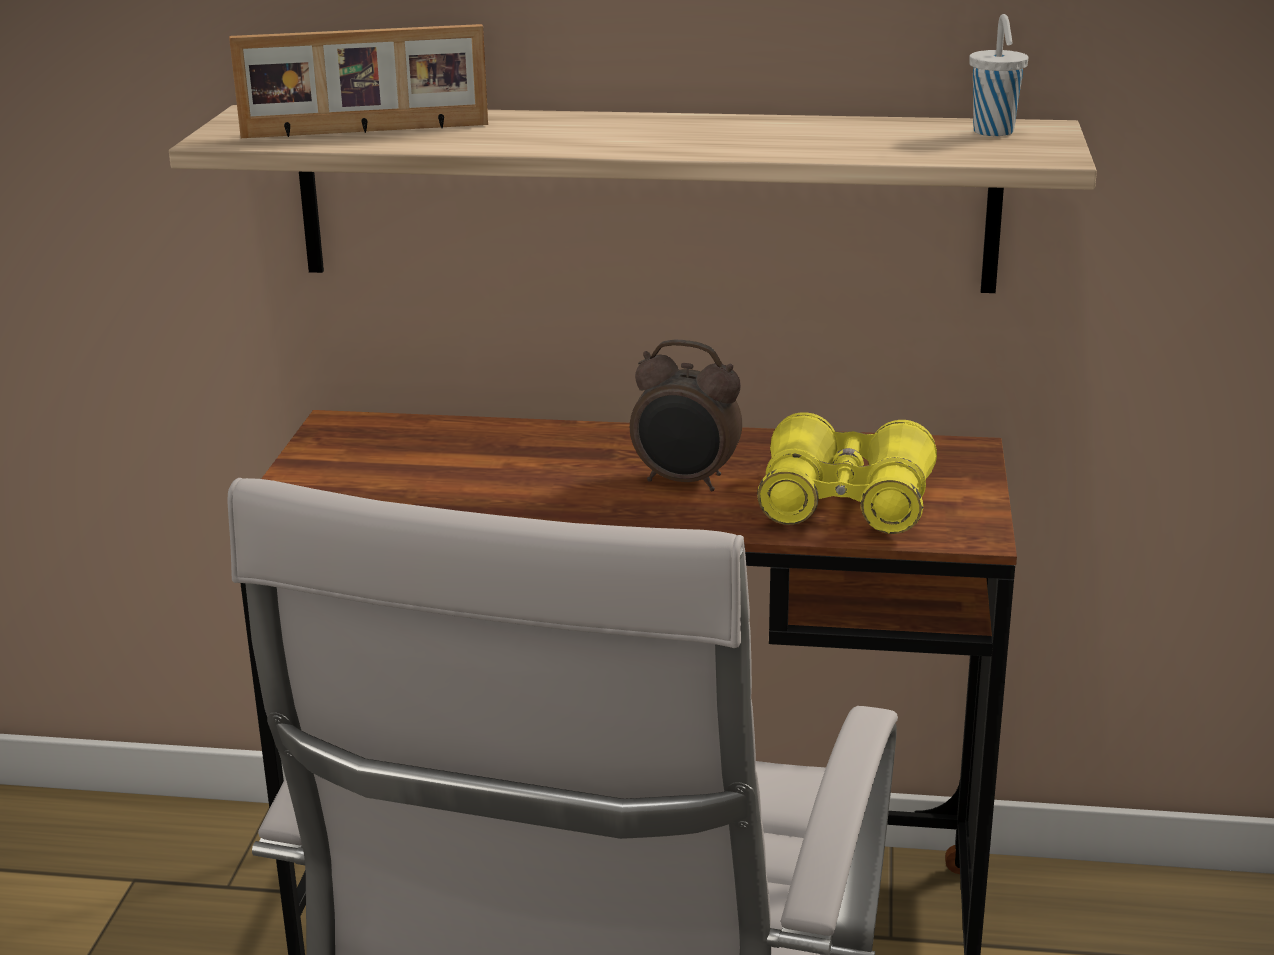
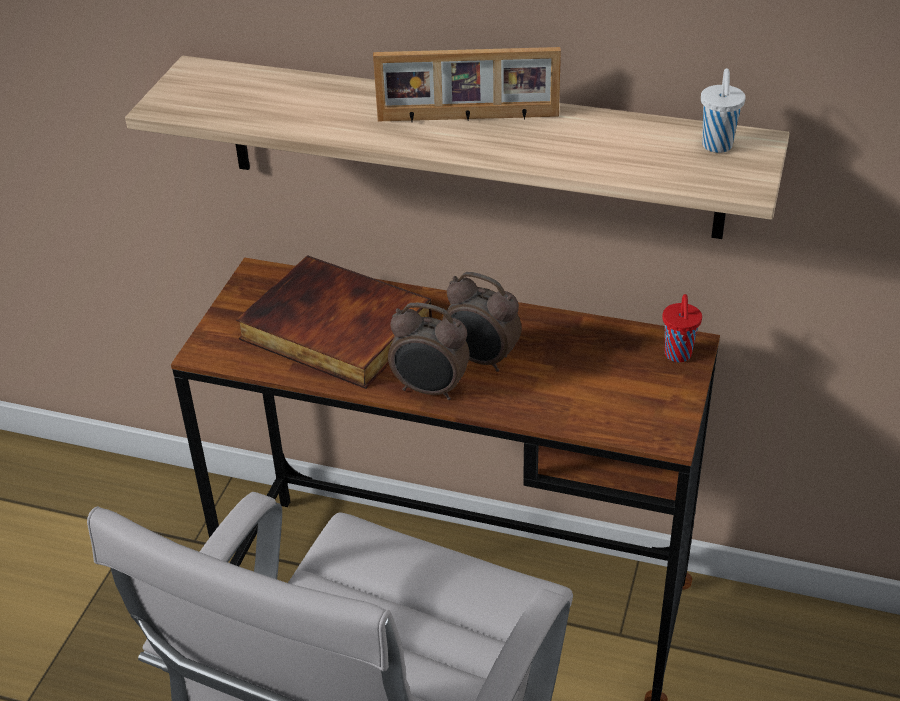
camera: 10 degrees right, 15 degrees up
picture frame [229,24,488,138] -> picture frame moved to [373,47,561,122]
yellow binoculars [757,412,937,534] -> none
none -> book [236,255,432,389]
none -> alarm clock [388,303,470,400]
none -> red cup [662,294,702,362]

